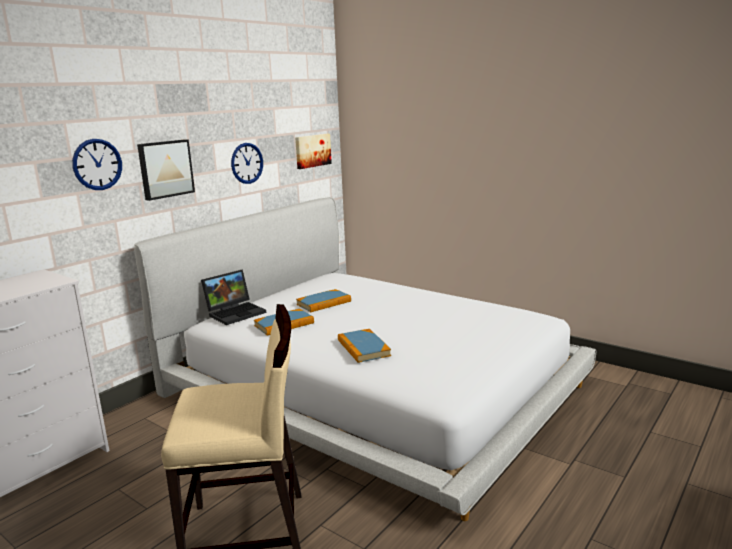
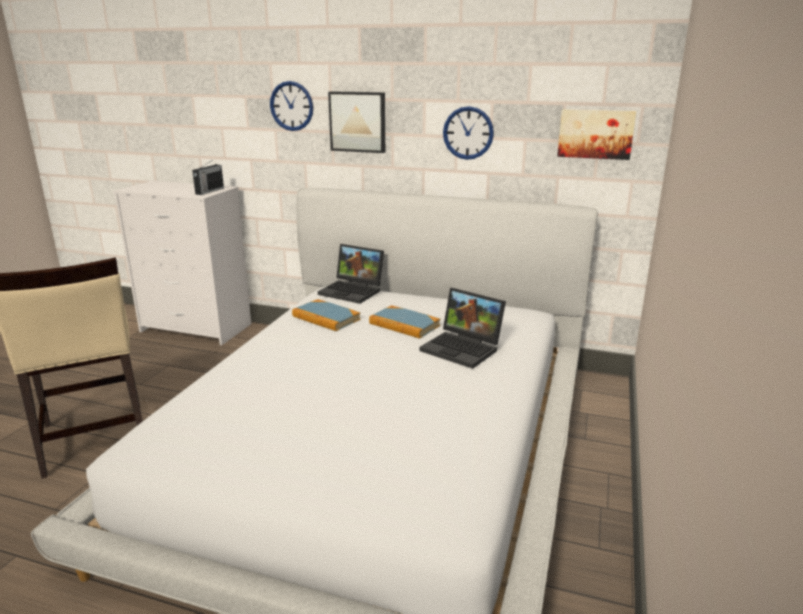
camera: 70 degrees right, 5 degrees up
book [338,329,391,363] -> none
none -> radio [192,159,224,195]
none -> laptop [419,288,506,369]

